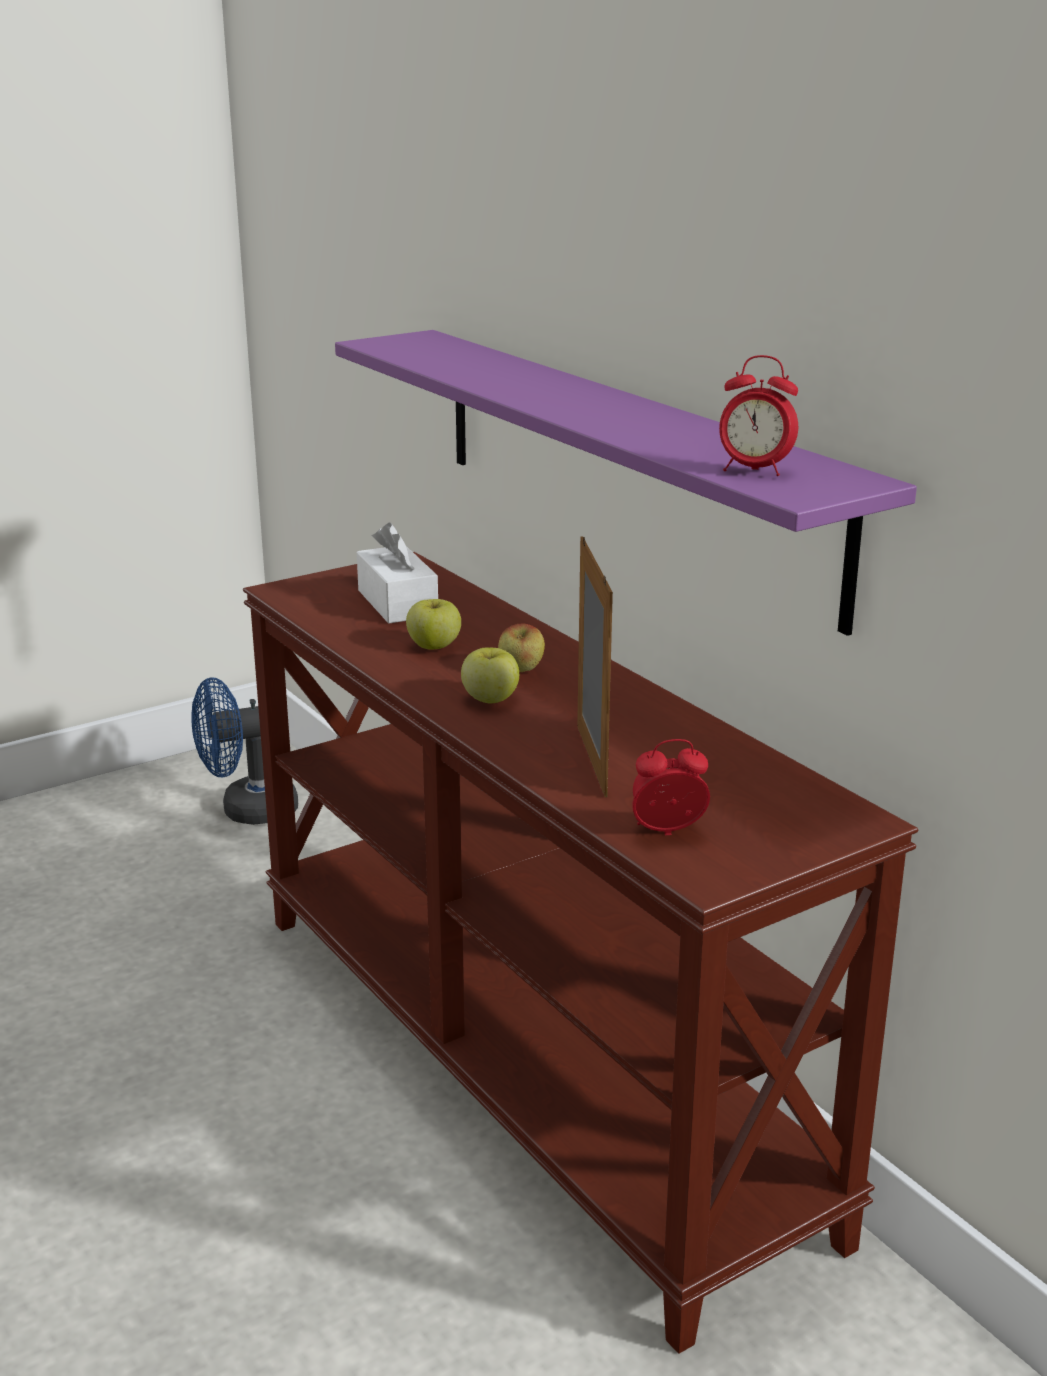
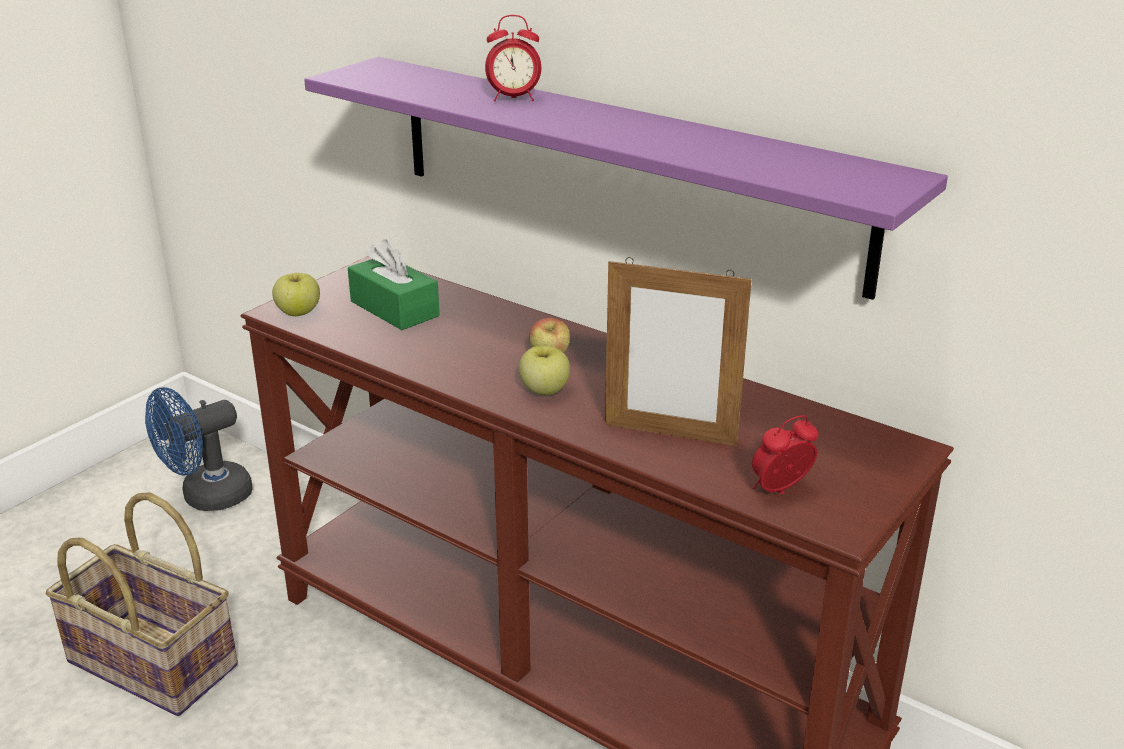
camera: 20 degrees left, 5 degrees up
white tissue box [357,523,438,623] -> green tissue box [348,239,440,330]
apple [406,599,461,650] -> apple moved to [272,273,320,316]
picture frame [577,536,613,797] -> picture frame turned 135 degrees clockwise [605,257,752,446]
alarm clock [719,355,798,476] -> alarm clock moved to [485,15,541,101]
none -> basket [46,493,238,716]

